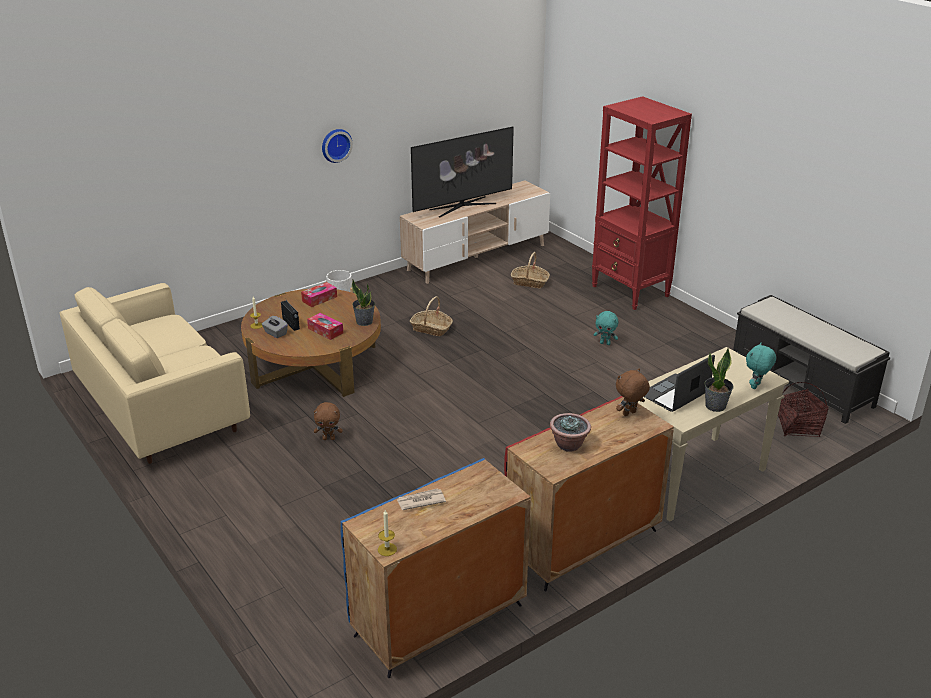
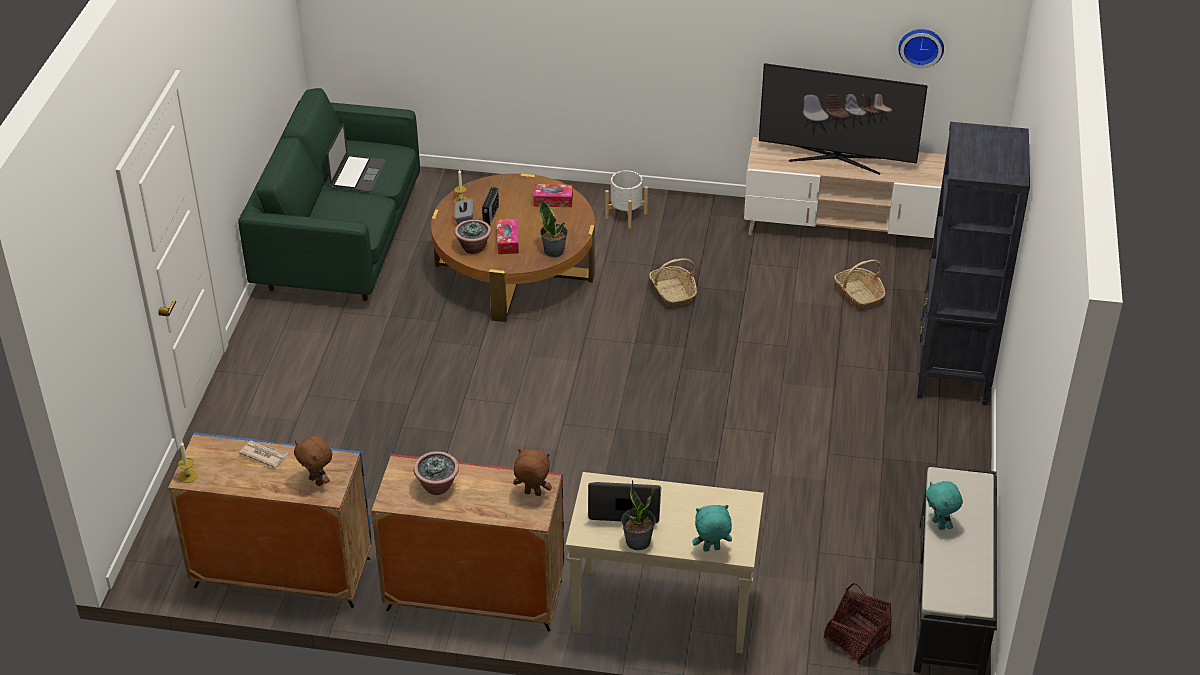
camera: 45 degrees right, 10 degrees up
beige sofa [60,283,250,464] -> green sofa [238,88,420,301]
brown plush toy [314,402,343,440] -> brown plush toy moved to [294,436,332,486]
wall clock [322,129,353,163] -> wall clock moved to [898,29,944,68]
red bookcase [592,96,692,310] -> black bookcase [917,122,1030,405]
turquoise plush toy [593,311,618,345] -> turquoise plush toy moved to [926,481,963,530]
none -> laptop [327,123,386,192]
none -> potted plant [454,220,491,254]

